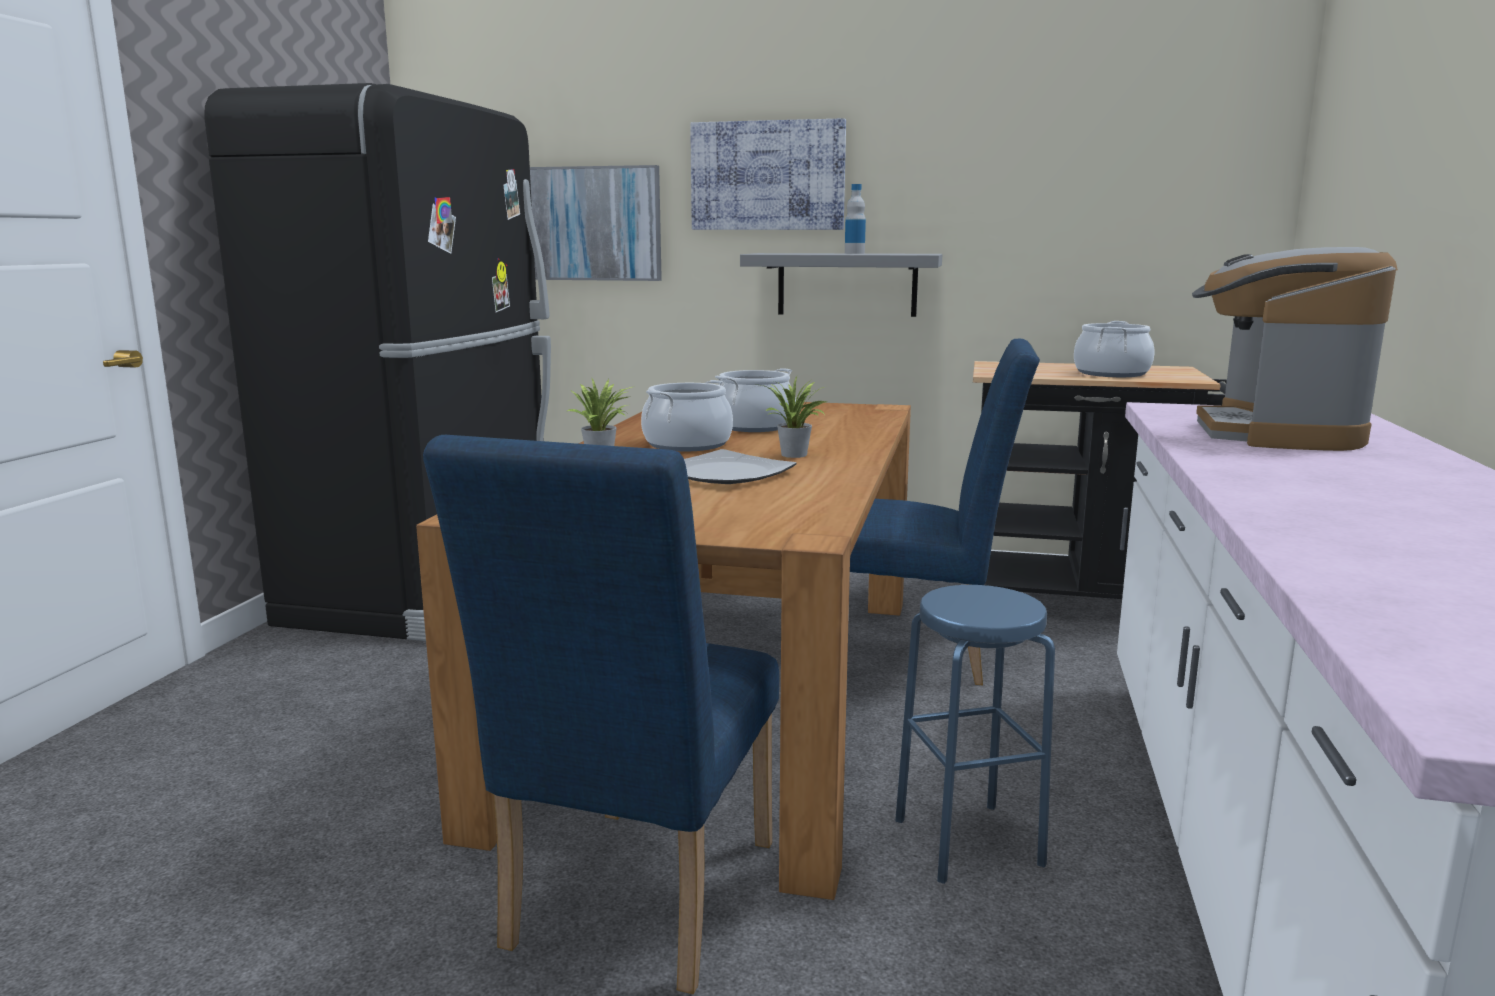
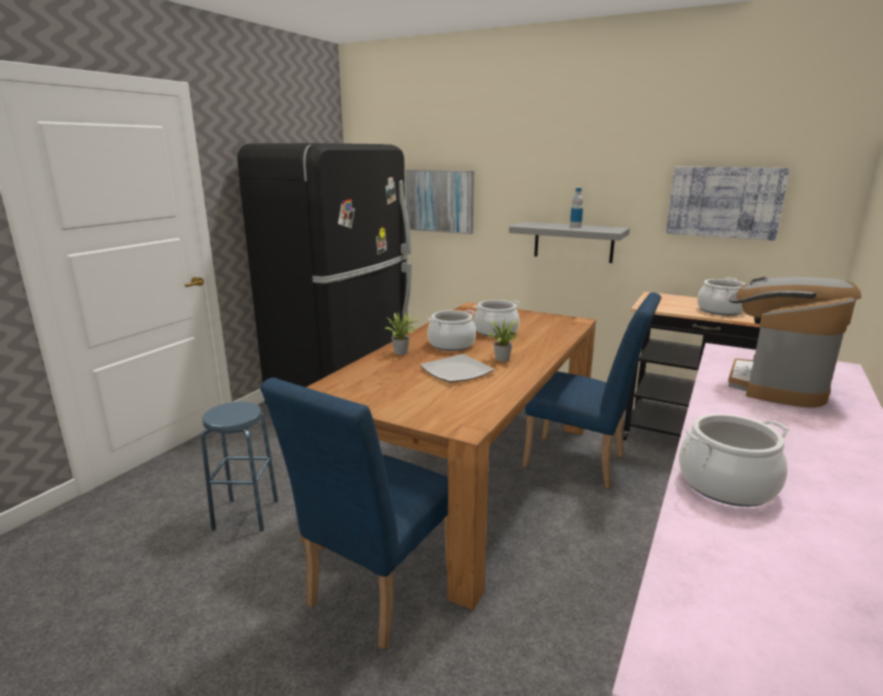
camera: 15 degrees right, 5 degrees up
picture [690,118,846,230] -> picture moved to [666,167,790,241]
blue stool [895,585,1055,884] -> blue stool moved to [201,402,278,531]
none -> cooking pot [679,414,789,507]

